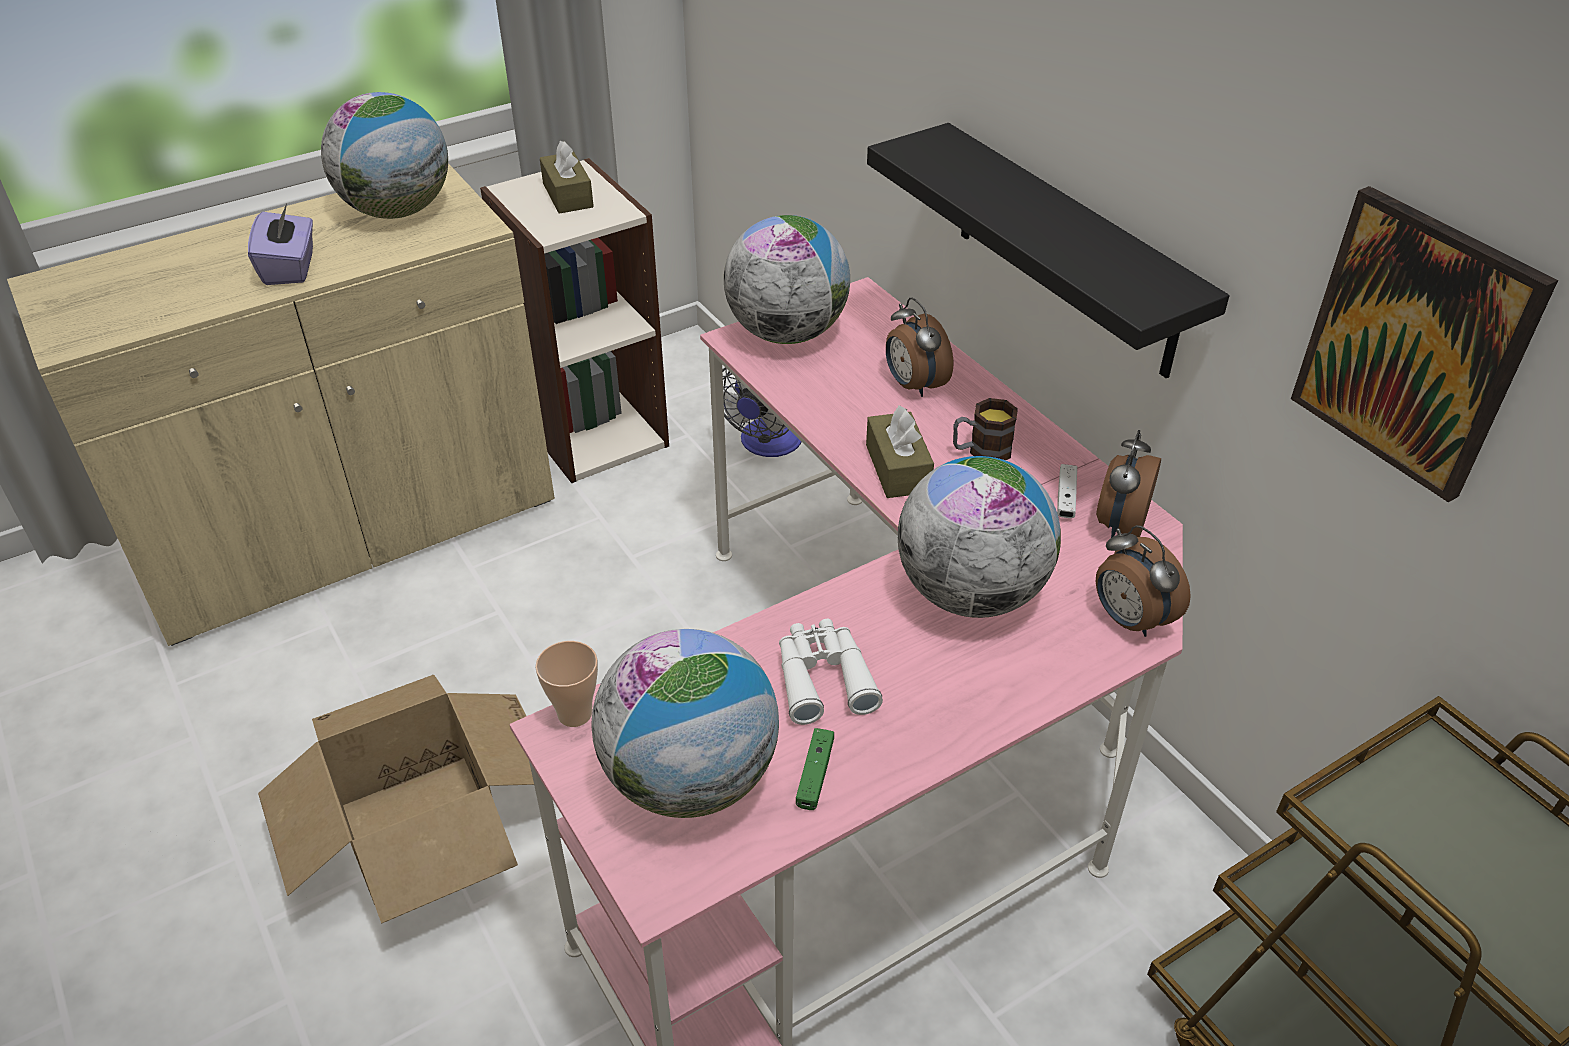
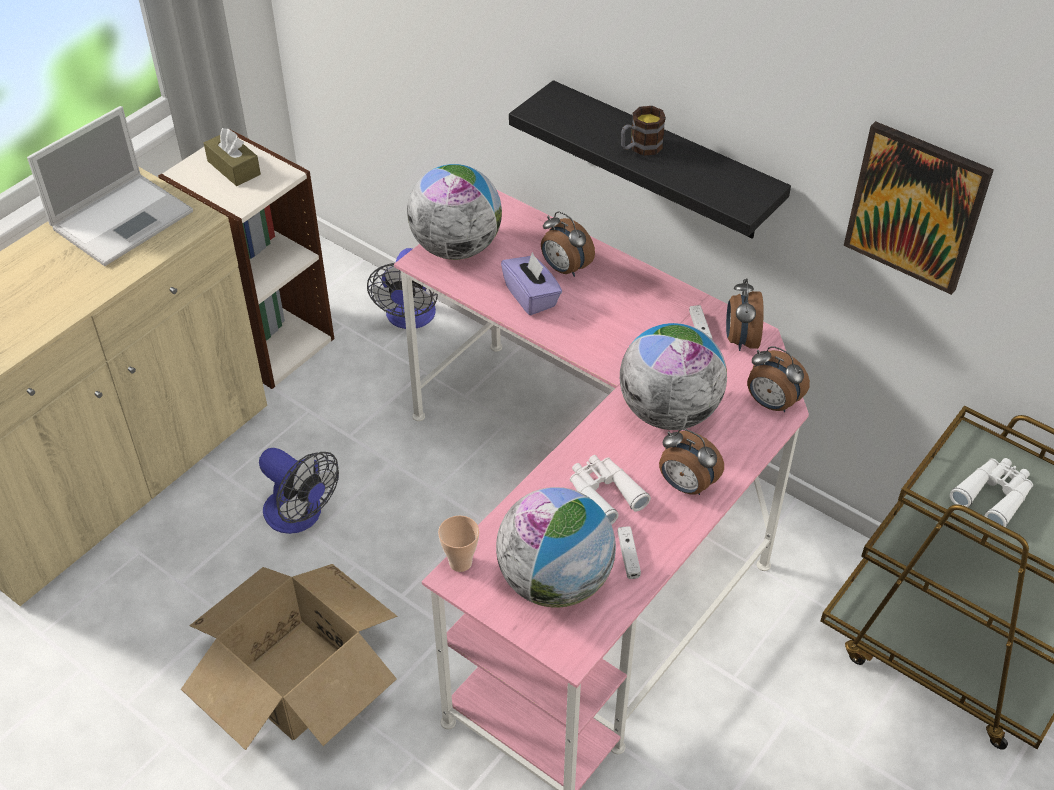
camera: 20 degrees left, 5 degrees up
purple tissue box [248,204,313,285] -> purple tissue box moved to [501,252,562,316]
globe [321,92,448,219] -> laptop [27,106,193,266]
green game controller [796,728,834,810] -> white game controller [617,526,641,579]
brown tissue box [866,405,934,498] -> none
mug [953,398,1018,460] -> mug moved to [621,106,666,156]
none -> fan [259,448,339,534]
none -> alarm clock [659,428,724,495]
none -> white binoculars [950,458,1033,530]

